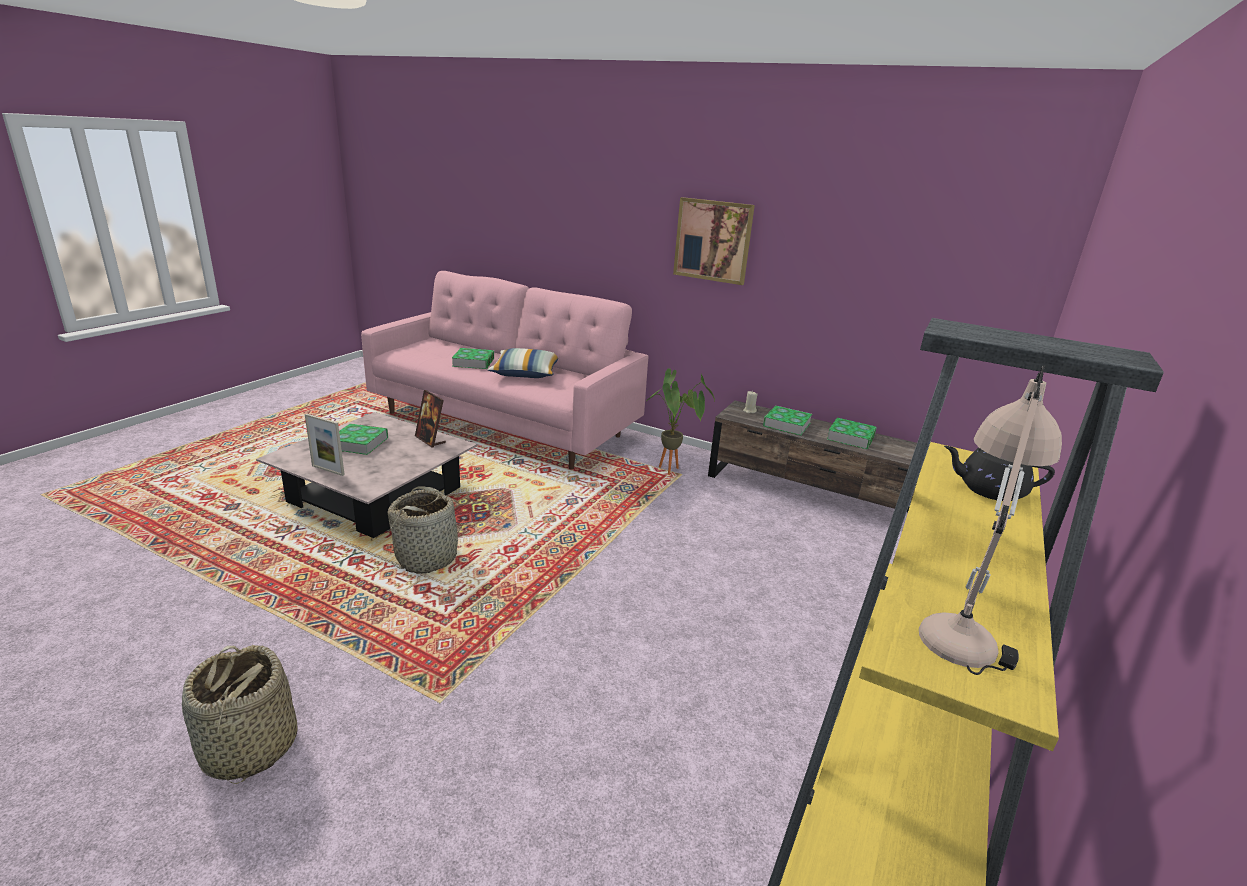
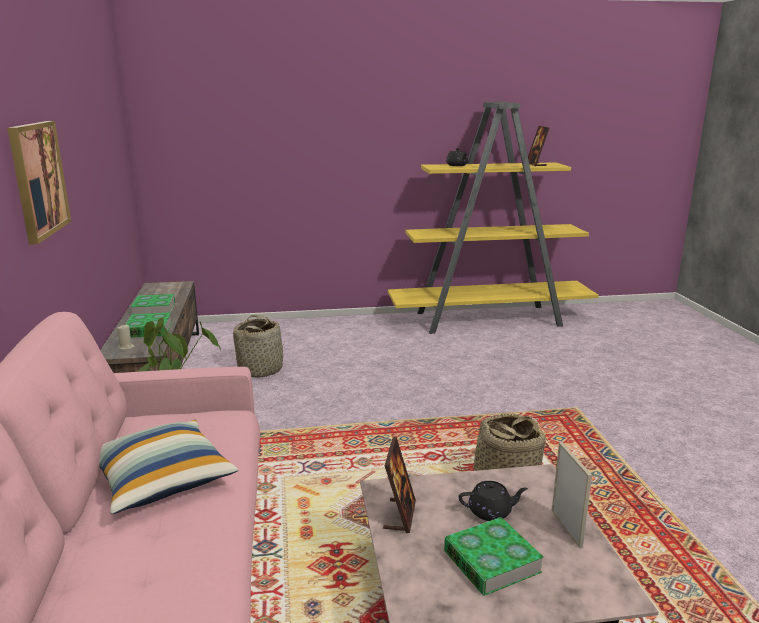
camera: 125 degrees left, 5 degrees down
basket [181,645,298,784] -> basket moved to [233,315,285,378]
book [452,348,494,369] -> none
beige table lamp [919,365,1062,675] -> picture frame [528,126,549,166]
none -> black teapot [459,481,528,521]

